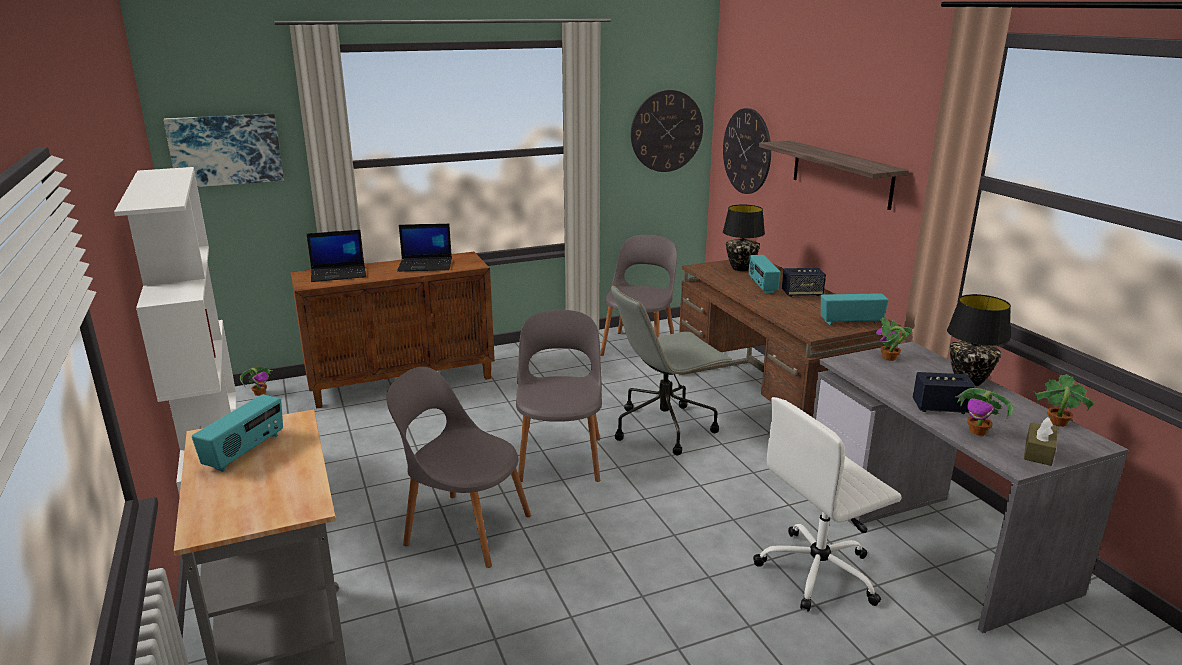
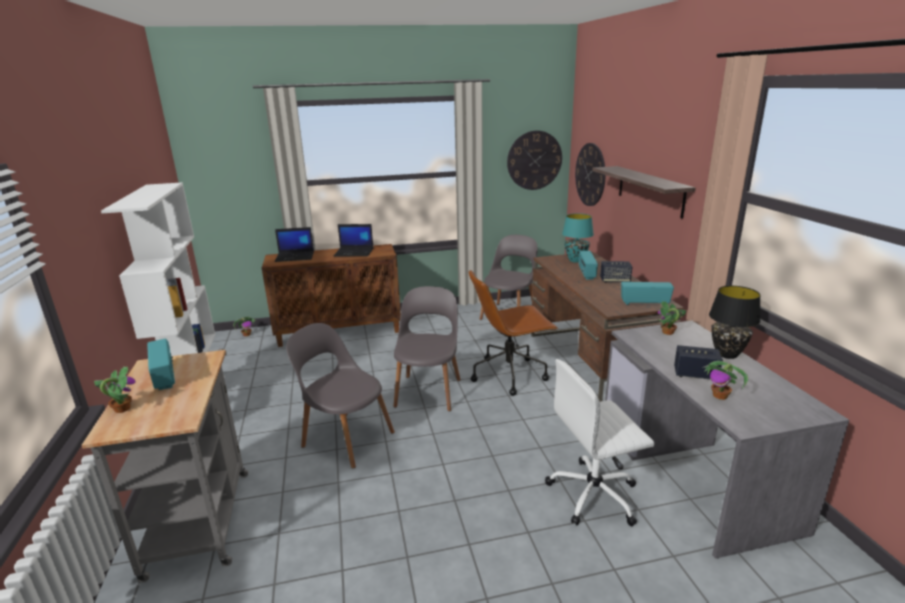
camera: 10 degrees right, 0 degrees up
picture [163,113,284,187] -> none
radio [192,394,283,472] -> radio turned 60 degrees counterclockwise [147,339,175,390]
grey office chair [611,285,734,455] -> brown office chair [469,270,558,396]
black table lamp [723,204,765,271] -> turquoise table lamp [562,213,594,263]
brown tissue box [1024,417,1057,466] -> none
potted plant [1033,374,1095,427] -> potted plant moved to [94,366,136,413]

